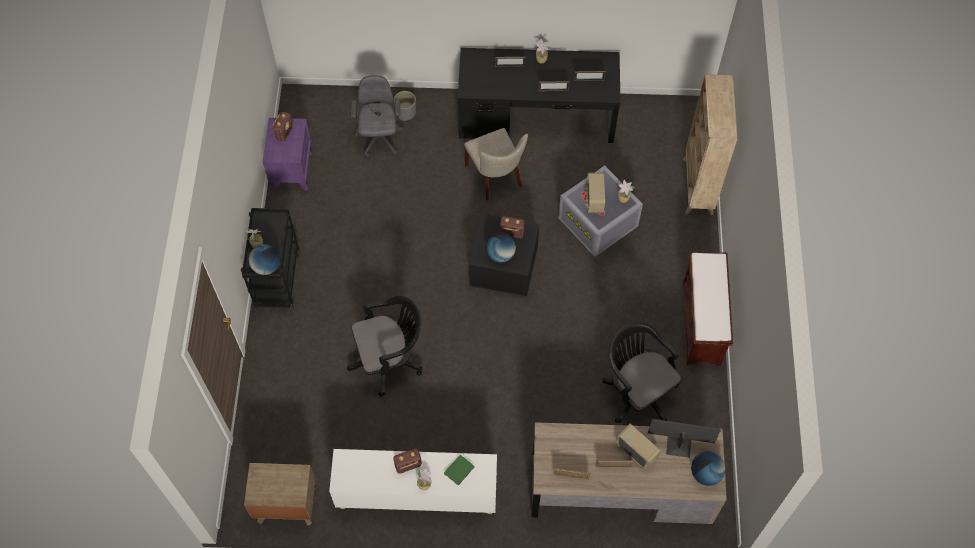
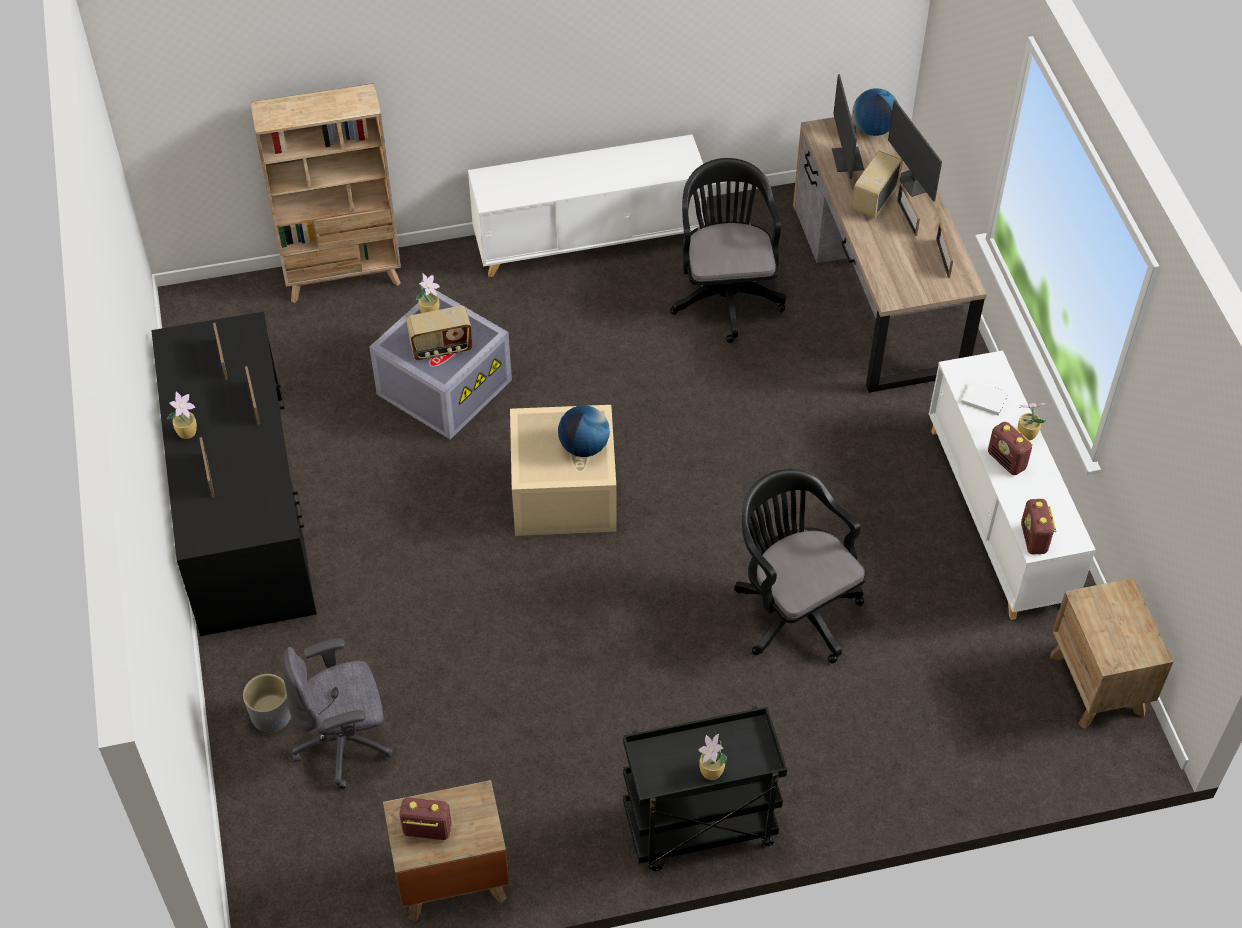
camera: 105 degrees left, 10 degrees down
globe [248,244,280,275] -> none
purple nightstand [262,118,312,191] -> brown nightstand [383,780,509,921]
green book [444,455,474,486] -> white book [961,380,1008,416]
beige chair [464,128,528,200] -> none
black storage box [469,214,539,296] -> beige storage box [510,405,617,536]
radio [500,216,524,238] -> radio moved to [1021,499,1056,555]
black office chair [602,322,682,423] -> black office chair turned 135 degrees clockwise [670,158,786,343]
brown bench [683,252,733,366] -> white cabinet [468,134,707,277]
none -> monitor [888,100,942,202]

